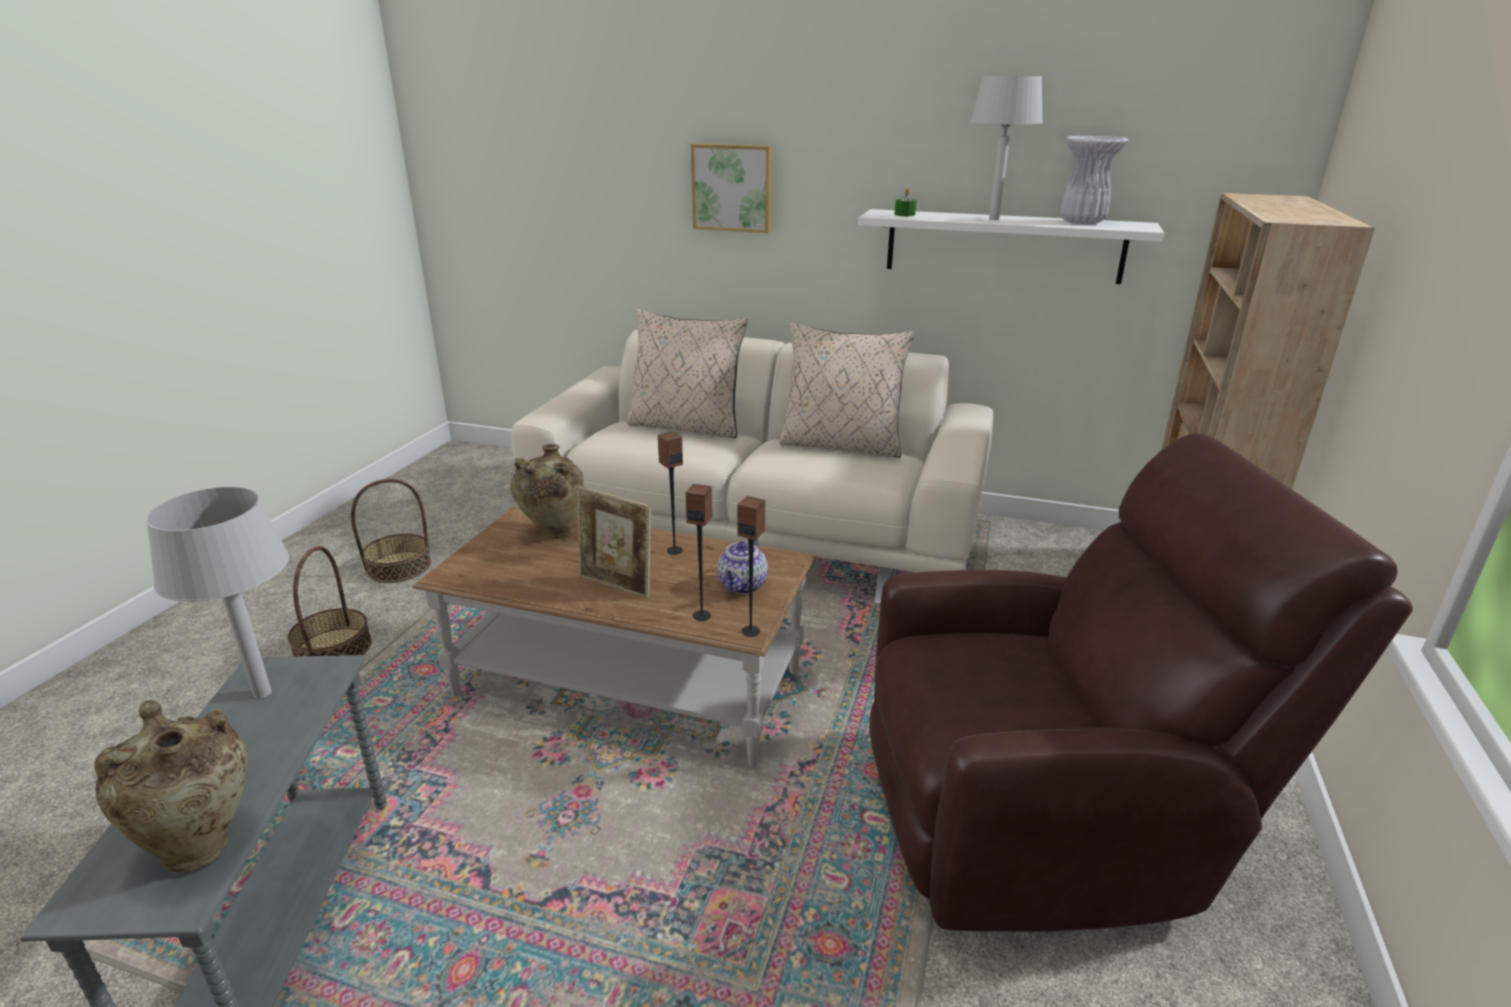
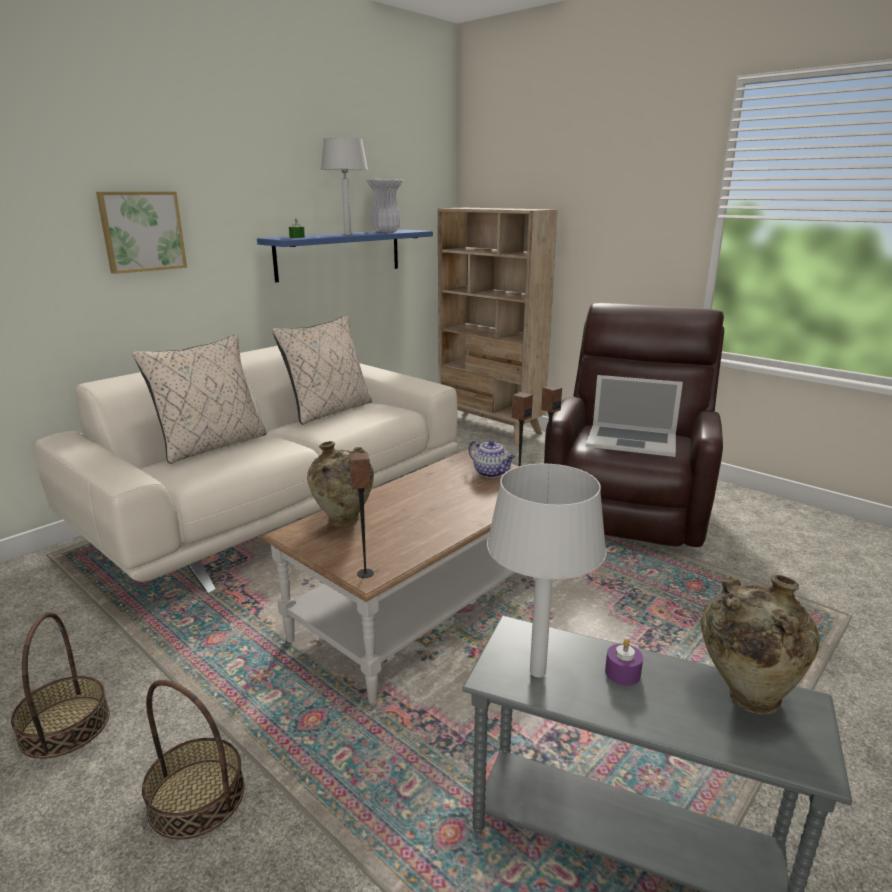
camera: 65 degrees left, 5 degrees down
picture frame [578,486,651,599] -> none
speaker [658,431,683,555] -> speaker moved to [349,452,374,578]
white shelf [858,209,1165,284] -> blue shelf [257,230,433,282]
none -> laptop [586,375,683,457]
none -> purple candle [605,639,643,686]

